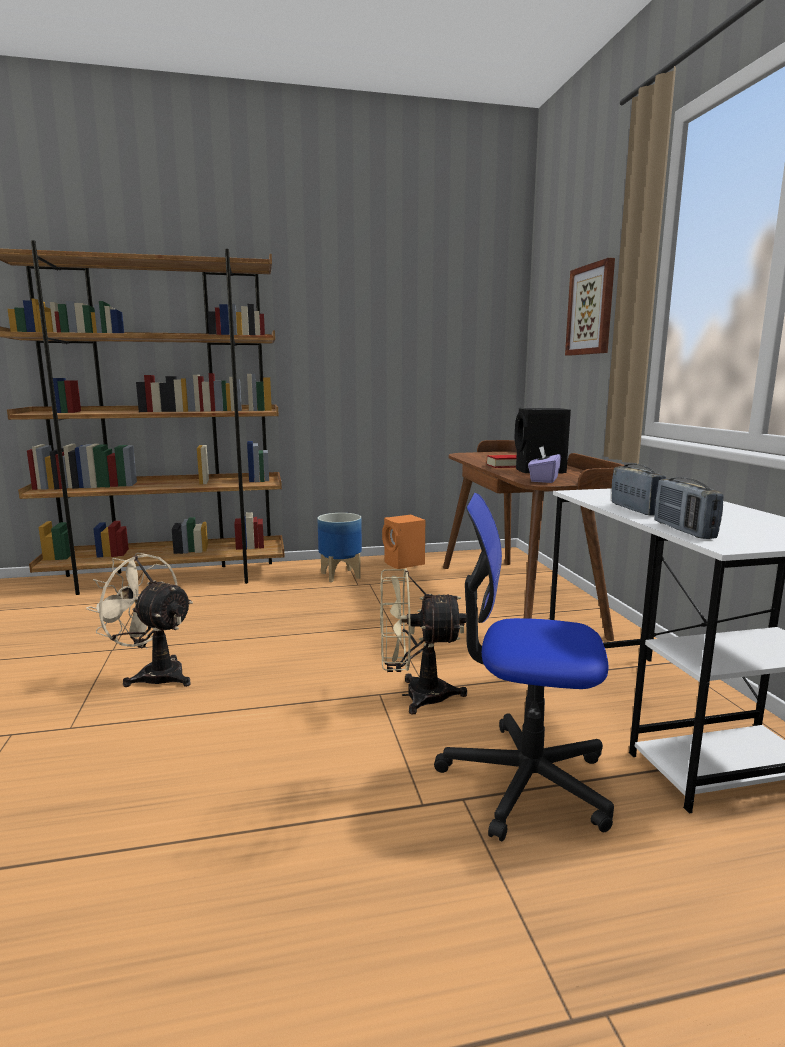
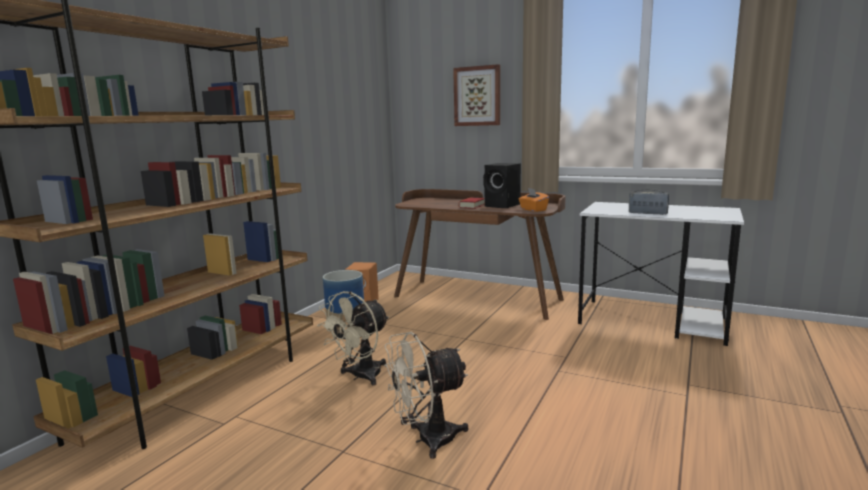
camera: 50 degrees left, 0 degrees up
beige fan [380,568,467,715] -> beige fan moved to [317,291,389,385]
office chair [434,493,614,841] -> none
purple tissue box [528,446,561,483] -> orange tissue box [519,188,549,212]
radio [654,477,724,539] -> none

